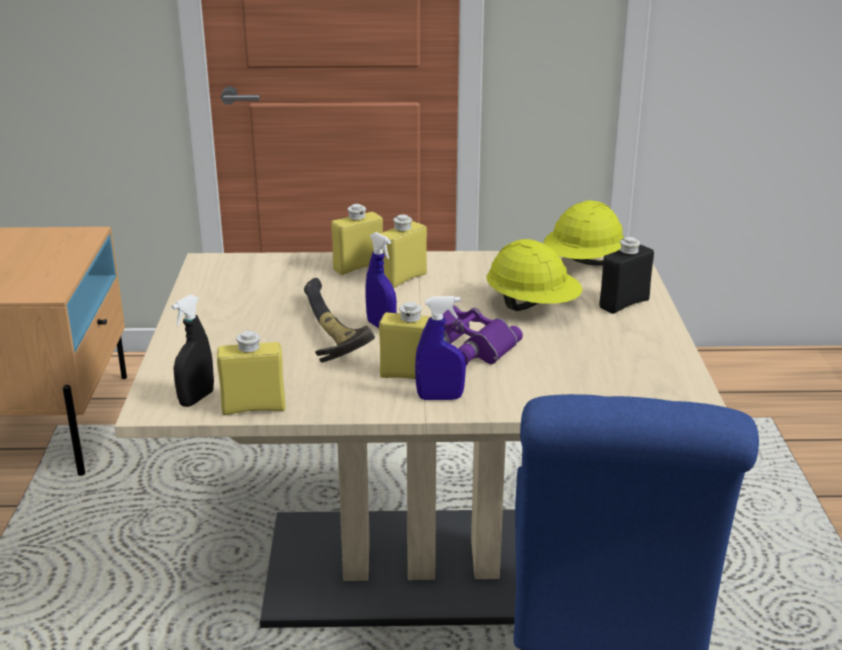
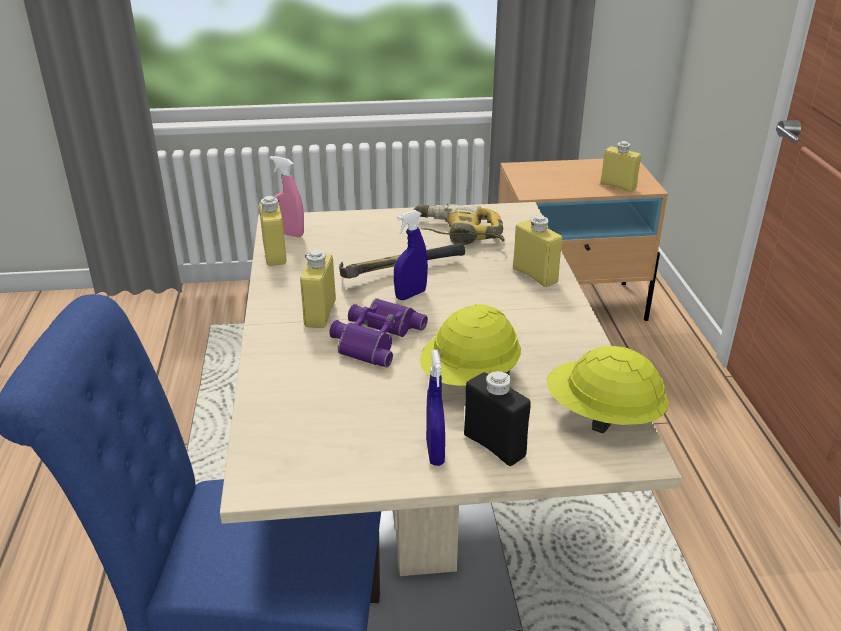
camera: 85 degrees right, 5 degrees up
black spray bottle [171,295,214,407] -> pink spray bottle [270,156,304,237]
yellow bottle [380,215,427,288] -> yellow bottle moved to [600,141,641,192]
blue spray bottle [415,296,466,400] -> blue spray bottle moved to [426,350,445,466]
none -> power drill [414,204,504,245]

